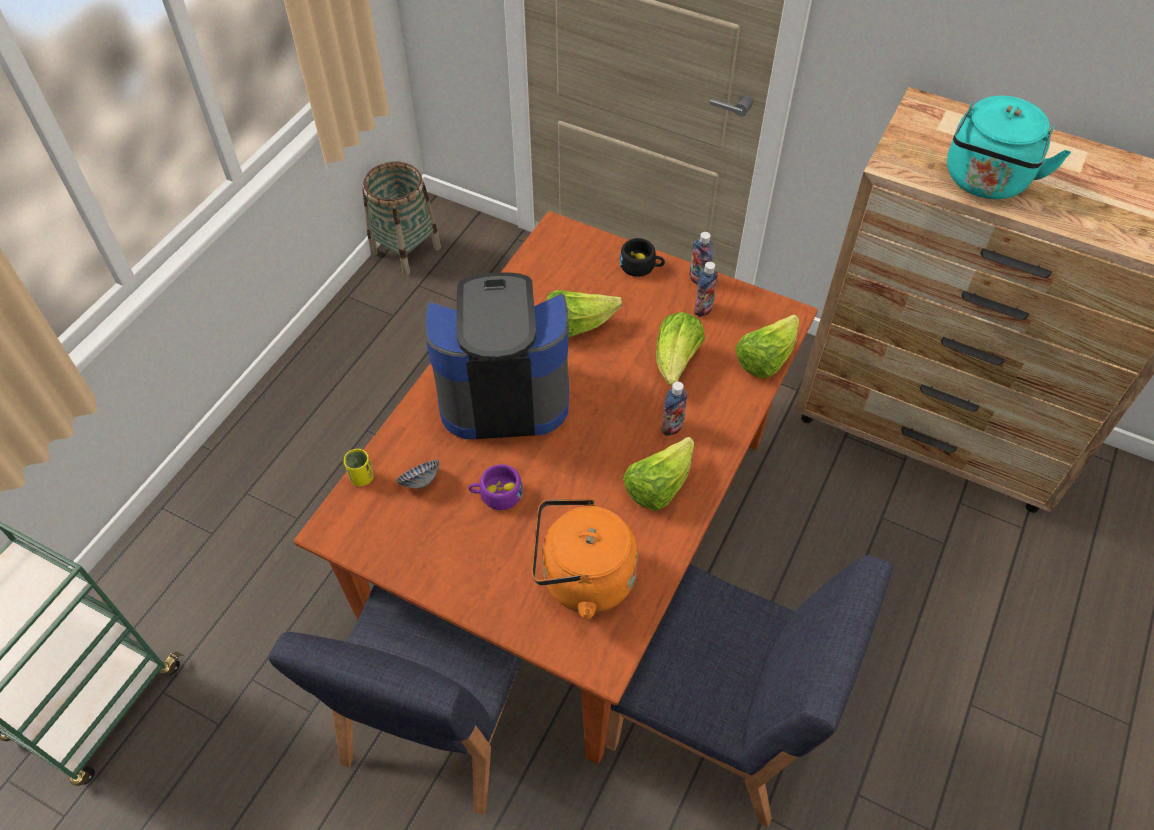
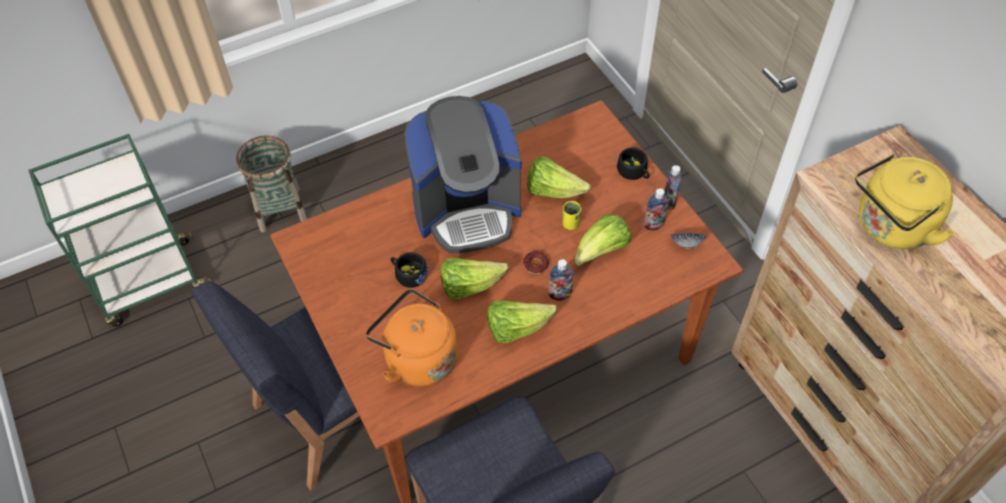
camera: 35 degrees right, 0 degrees up
yellow cup [344,449,374,486] -> yellow cup moved to [562,201,581,230]
basket [362,162,441,276] -> basket moved to [236,136,307,232]
bowl [396,460,439,489] -> bowl moved to [671,233,706,249]
coffee machine [424,272,569,439] -> coffee machine turned 135 degrees clockwise [404,96,522,253]
purple cup [468,464,523,510] -> black cup [391,252,428,288]
lettuce [735,314,799,379] -> lettuce moved to [440,257,509,299]
turquoise kettle [947,96,1071,199] -> yellow kettle [855,154,955,249]
none -> donut [523,251,549,274]

